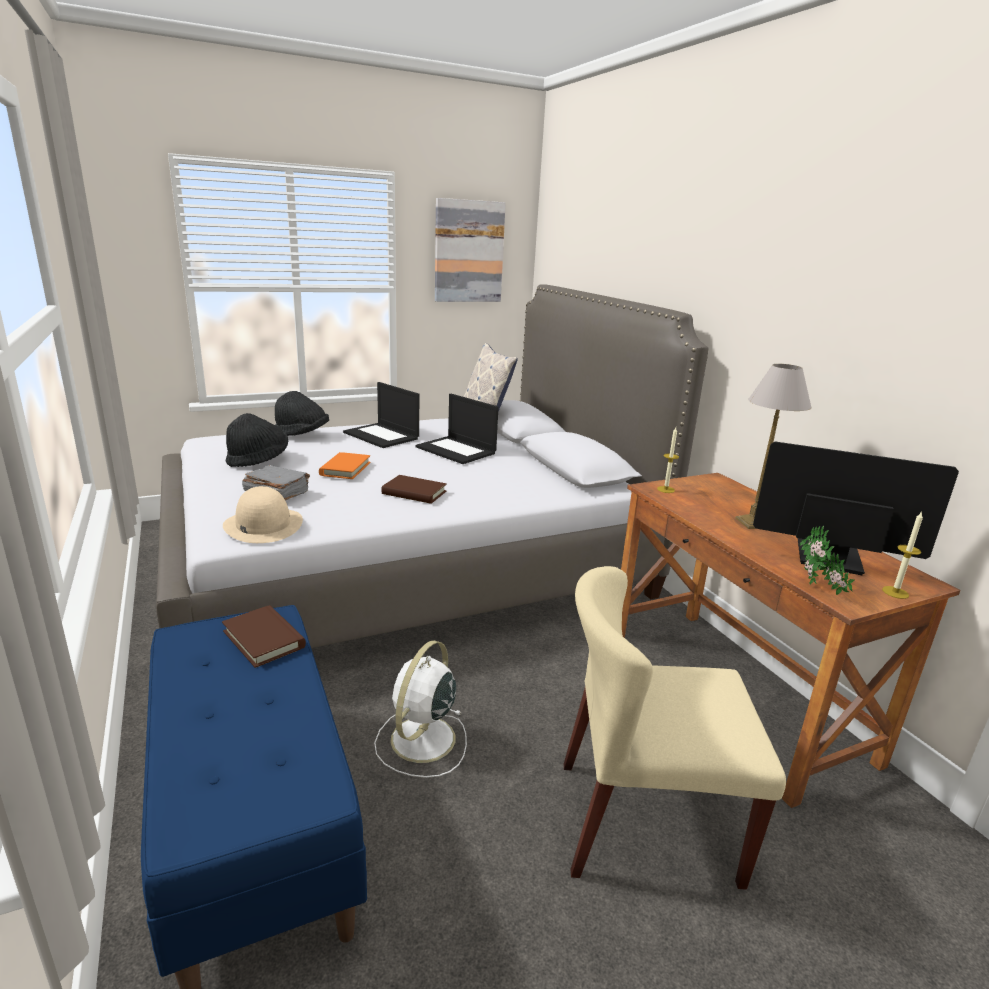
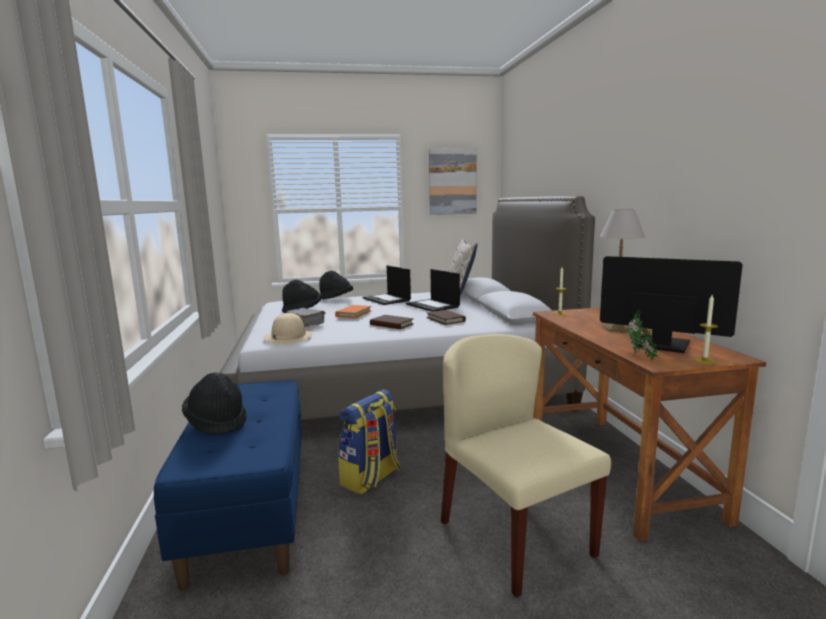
camera: 15 degrees right, 10 degrees down
brown book [222,605,306,668] -> brown book moved to [427,310,466,325]
white fan [374,640,467,778] -> backpack [339,389,400,495]
beige chair [564,566,786,890] -> beige chair turned 45 degrees clockwise [441,334,611,597]
none -> black hat [182,372,247,435]

